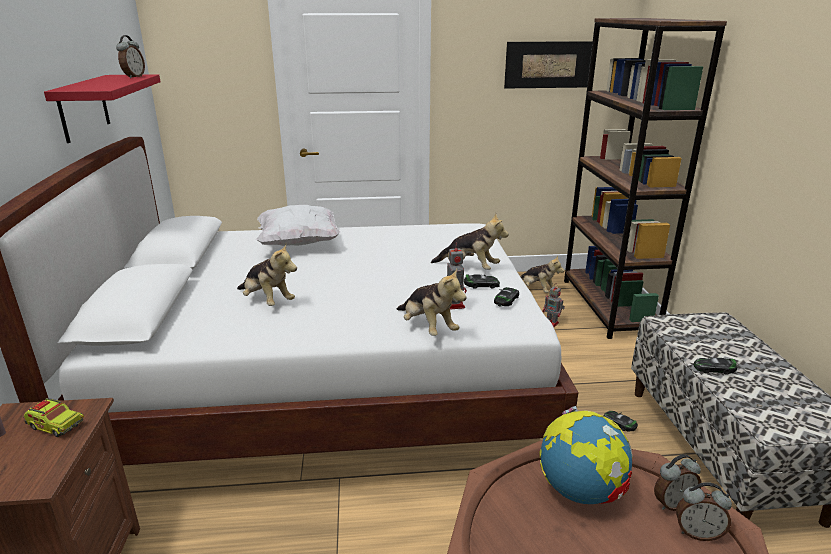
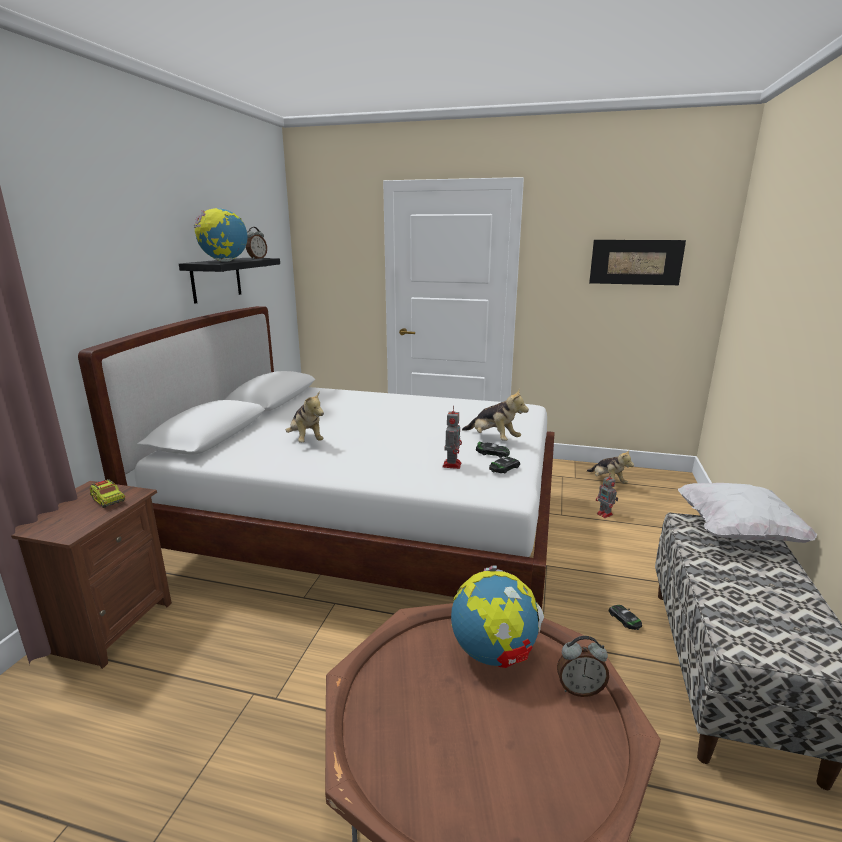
camera: 20 degrees right, 5 degrees down
red shelf [44,74,160,143] -> black shelf [179,258,280,304]
white pillow [256,205,340,246] -> white pillow moved to [678,483,817,543]
plush toy [397,269,466,336] -> none
brown bookcase [564,18,727,339] -> none
alarm clock [676,482,732,541] -> none
toy car [693,358,737,375] -> none
none -> globe [194,208,248,262]

